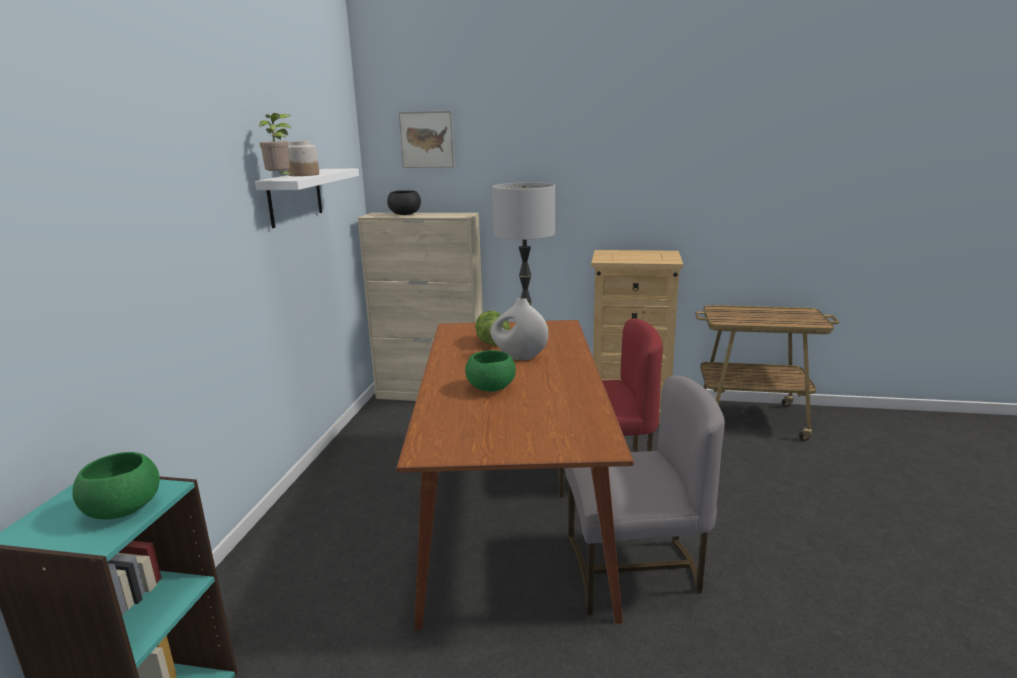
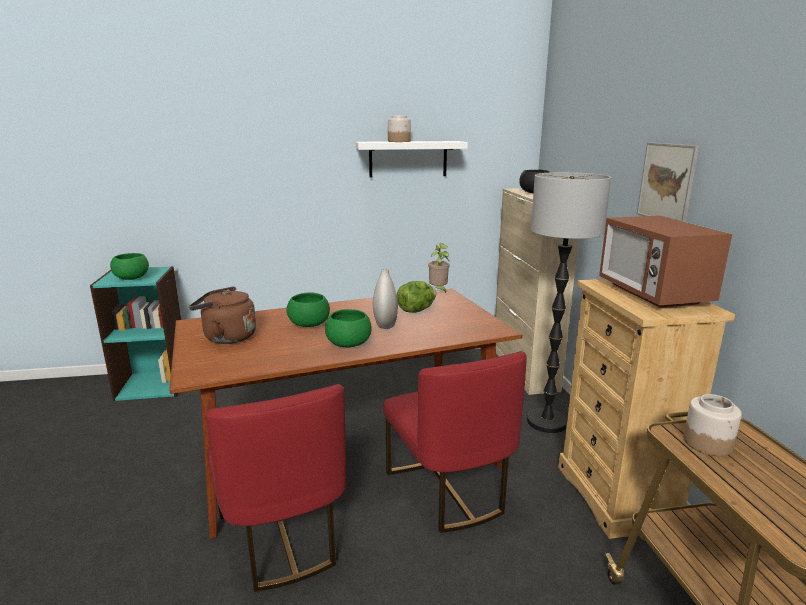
camera: 70 degrees right, 0 degrees up
potted plant [259,113,292,174] -> potted plant moved to [428,243,449,293]
picture [399,111,455,168] -> picture moved to [637,142,699,222]
grey chair [565,375,725,615] -> red chair [205,384,346,592]
none -> brown kettle [189,286,256,344]
none -> green bowl [325,309,372,347]
none -> microwave [599,216,732,308]
none -> jar [683,394,742,456]

